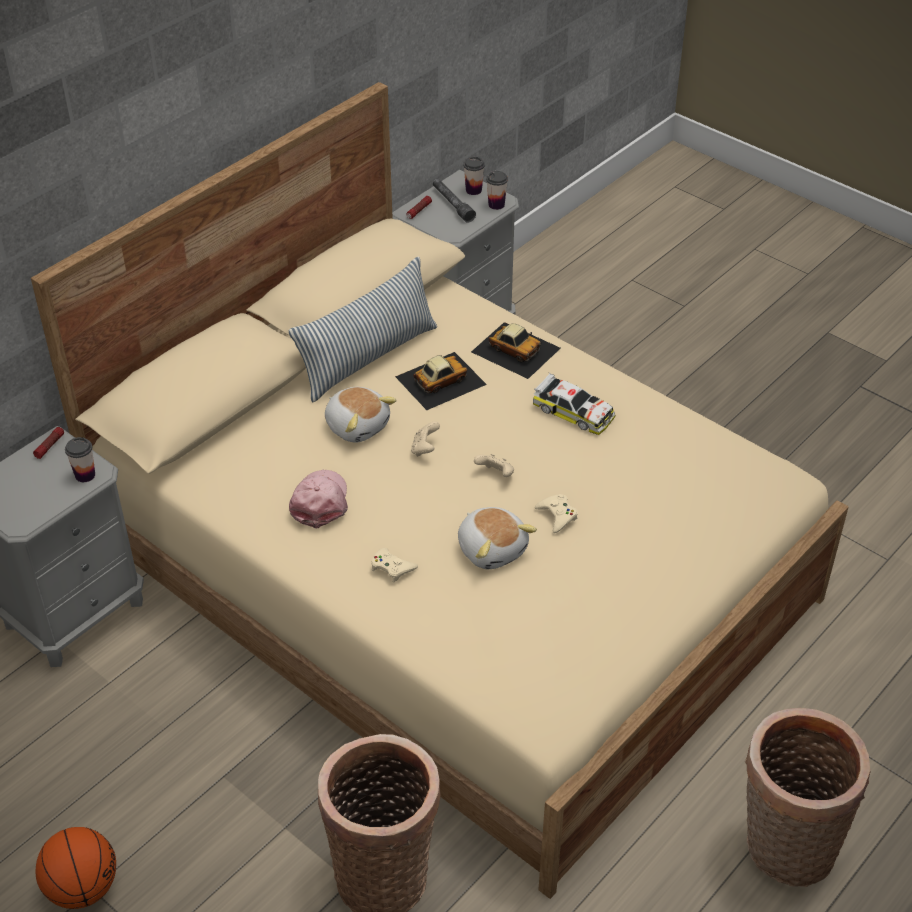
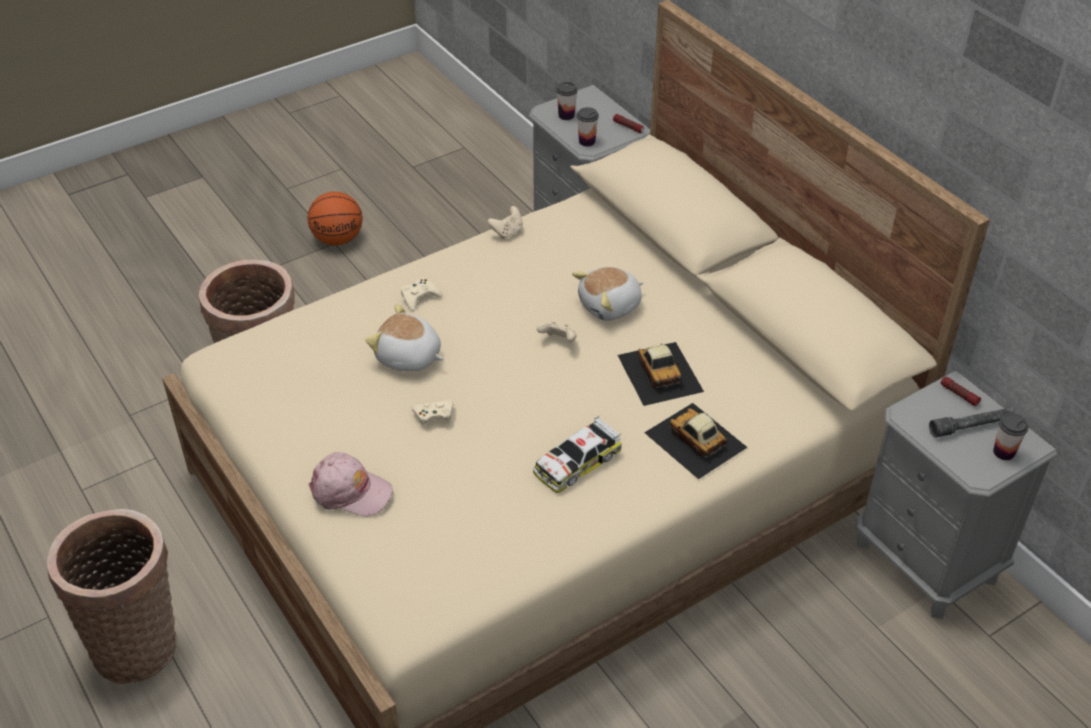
camera: 105 degrees right, 0 degrees up
pillow [289,257,437,402] -> none
pink cap [289,469,348,529] -> pink cap moved to [309,452,393,517]
plush toy [458,507,537,569] -> plush toy turned 45 degrees clockwise [365,304,444,372]
toy car [471,322,561,379] -> toy car turned 90 degrees clockwise [644,403,748,479]
beige game controller [474,454,514,477] -> beige game controller moved to [487,206,523,239]
cup [486,171,508,210] -> cup moved to [556,82,578,120]

